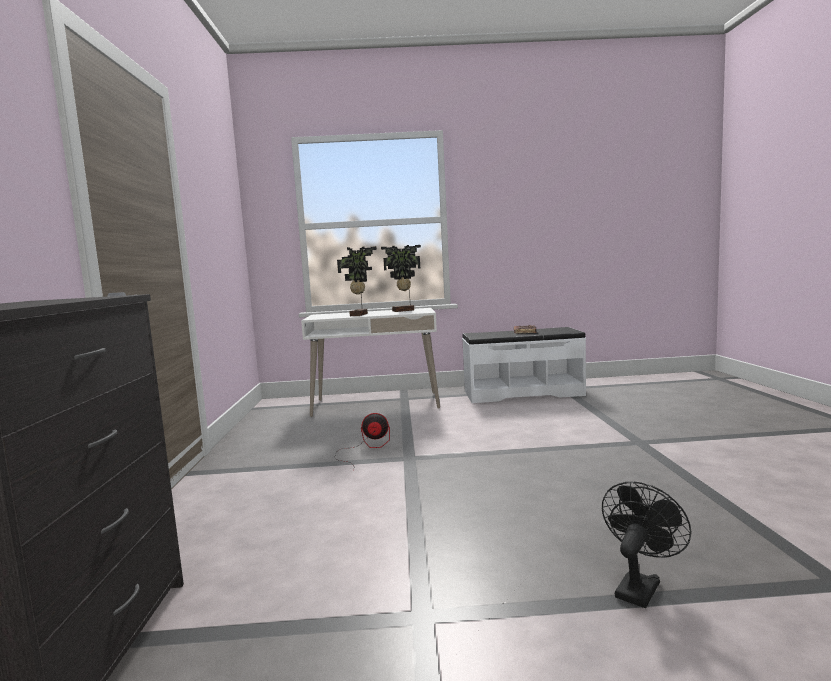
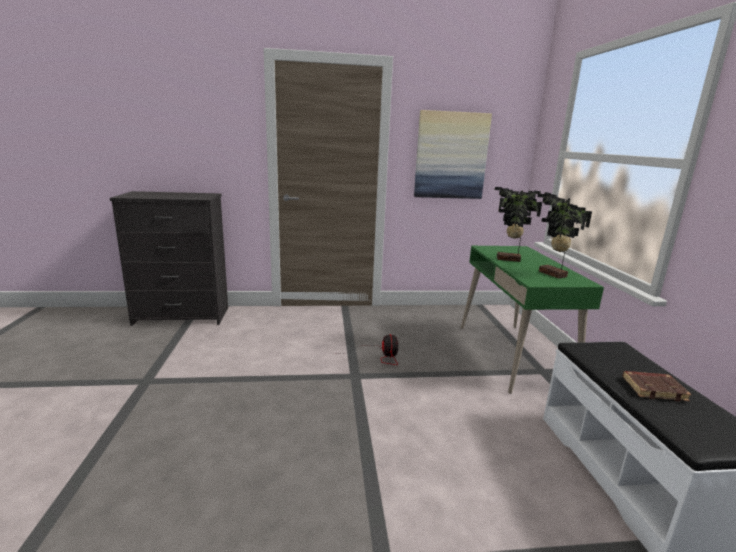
camera: 85 degrees right, 10 degrees up
white desk [301,308,440,417] -> green desk [461,246,604,394]
black fan [602,481,692,608] -> none
none -> picture [414,110,492,199]

